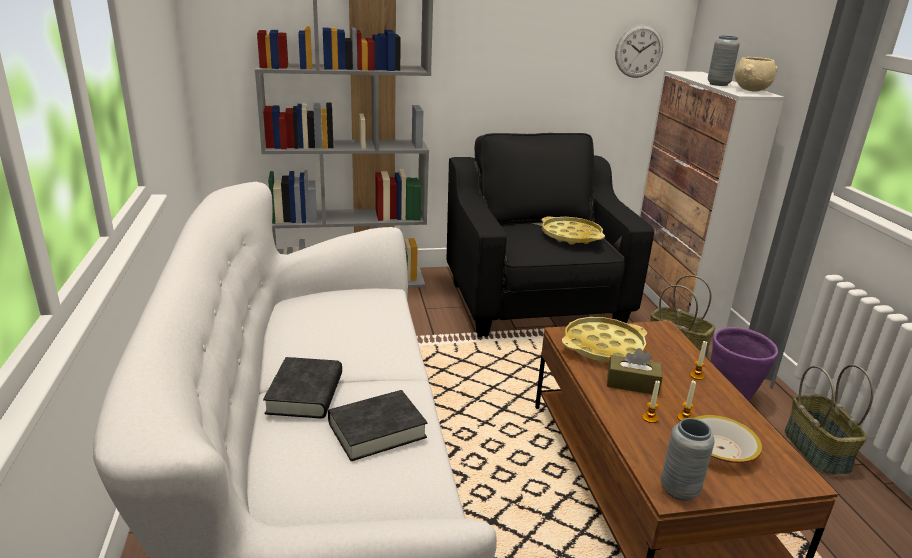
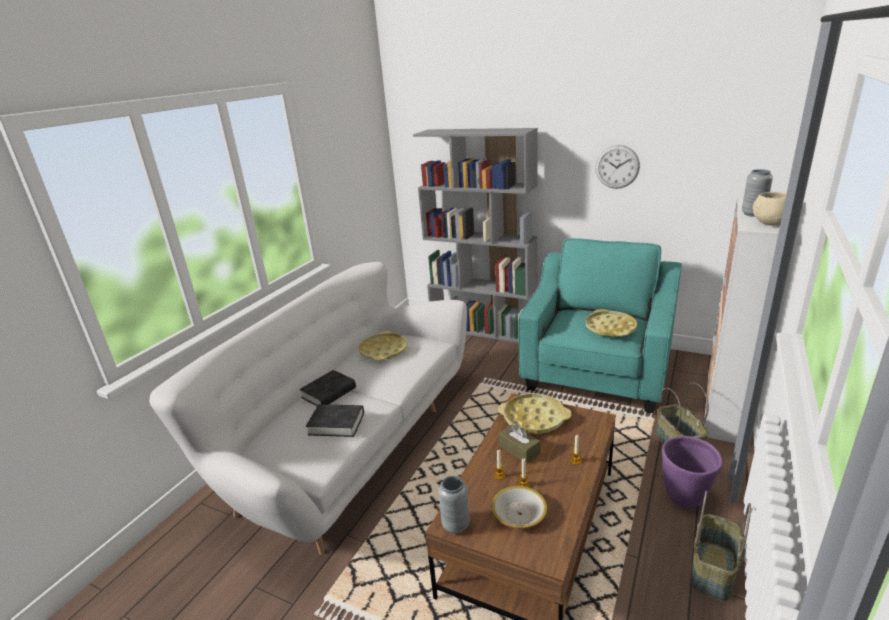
camera: 40 degrees right, 0 degrees up
black armchair [447,133,654,337] -> turquoise armchair [518,238,682,413]
wall clock [615,24,663,78] -> wall clock moved to [595,145,640,189]
none -> yellow tray [359,331,408,360]

